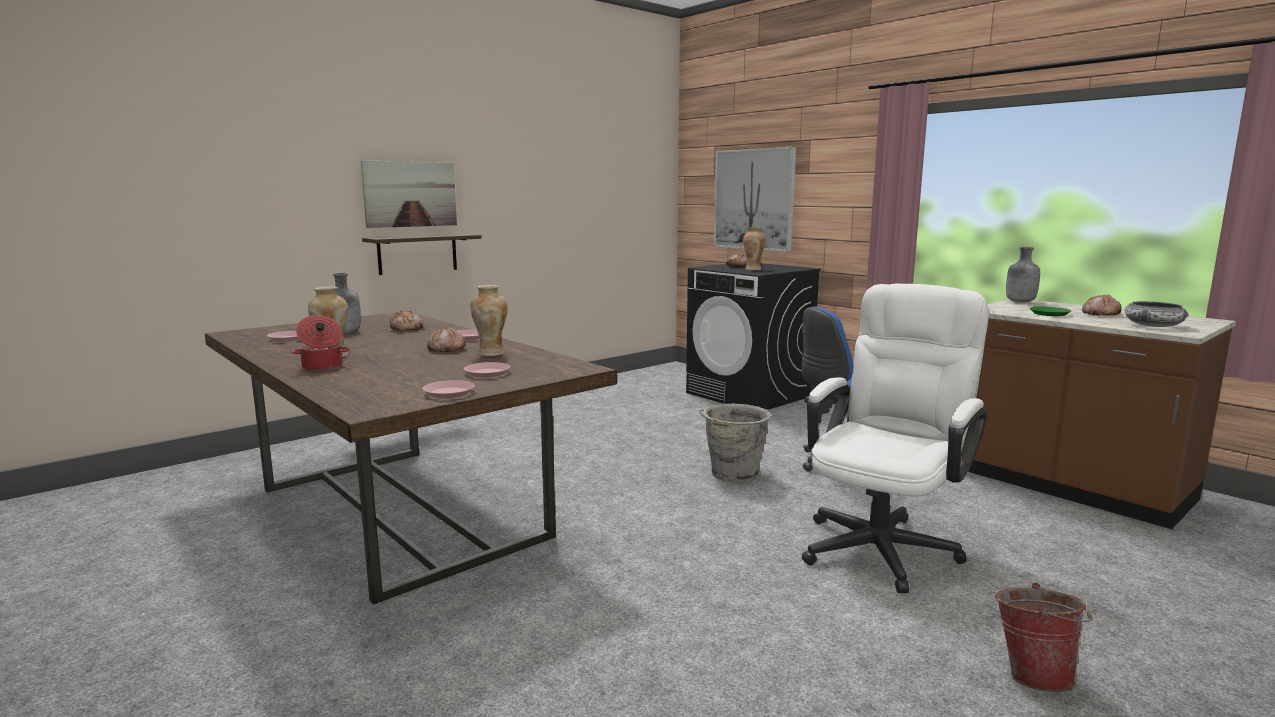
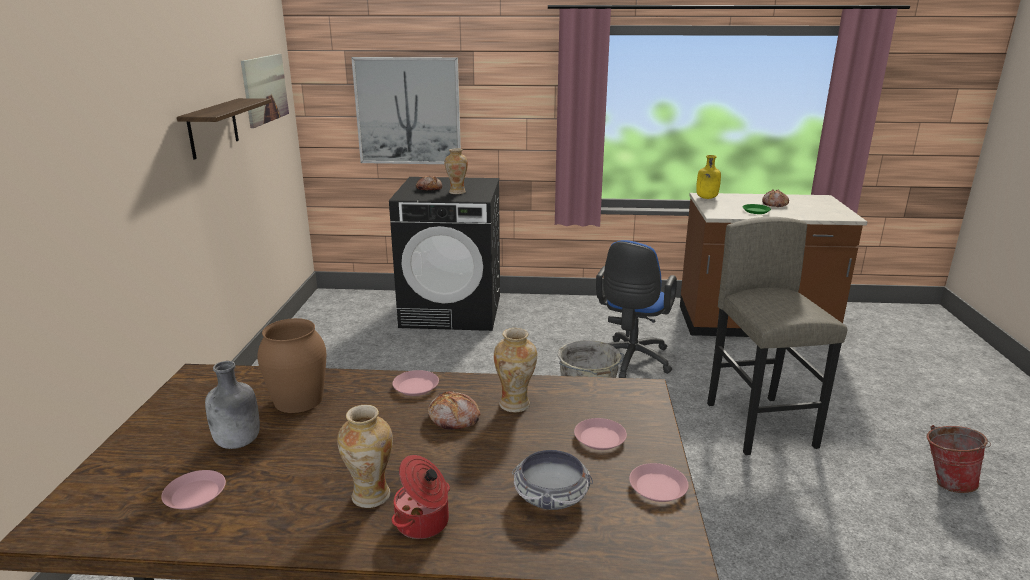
camera: 45 degrees left, 10 degrees up
picture [361,160,457,228] -> picture moved to [241,54,289,128]
shelf [362,234,481,275] -> shelf moved to [177,98,272,160]
bread [390,310,423,331] -> brown vase [257,318,326,413]
white office chair [802,284,989,593] -> grey stool [707,217,847,455]
grey bottle [1006,247,1040,303] -> yellow bottle [696,155,721,199]
bowl [1124,301,1188,327] -> bowl moved to [512,450,593,510]

